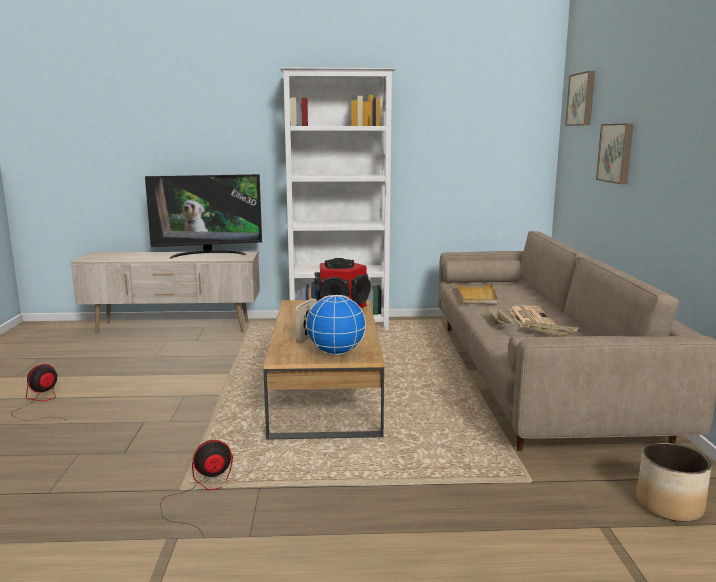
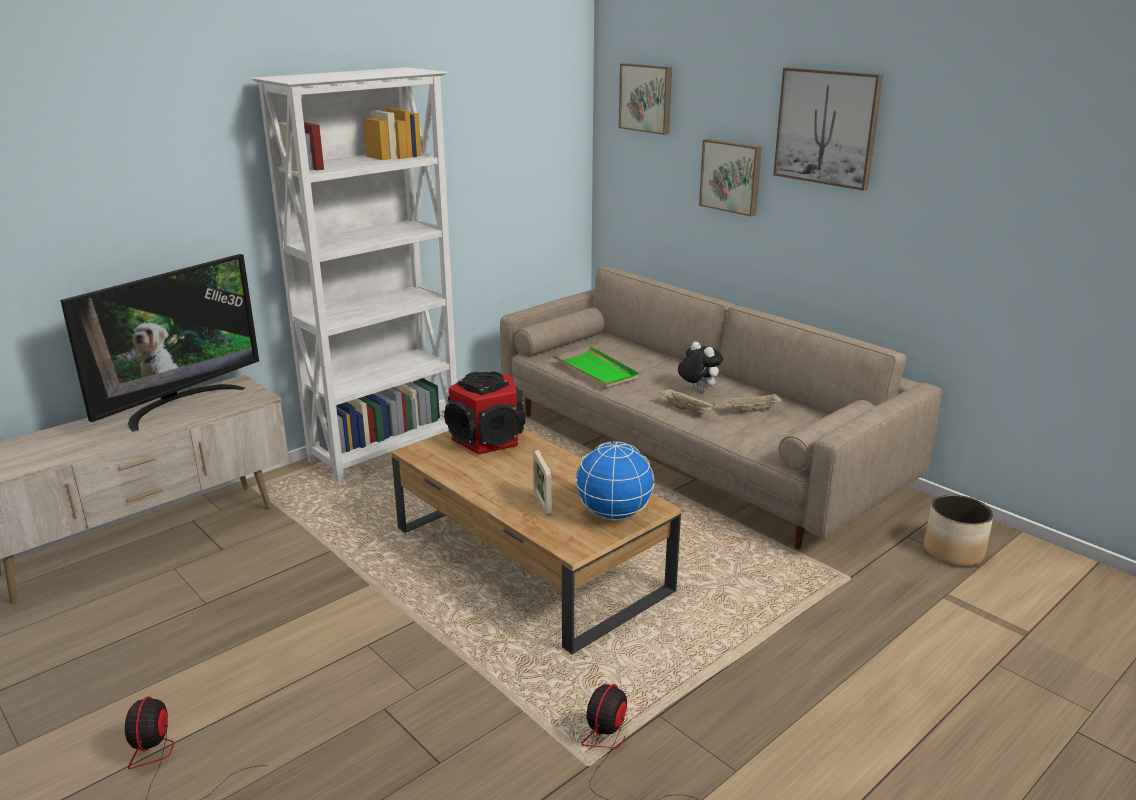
camera: 40 degrees left, 10 degrees up
beige tray [456,282,497,305] -> green tray [553,346,640,389]
newspaper [509,305,555,328] -> plush toy [678,342,723,392]
none -> picture [773,67,883,191]

